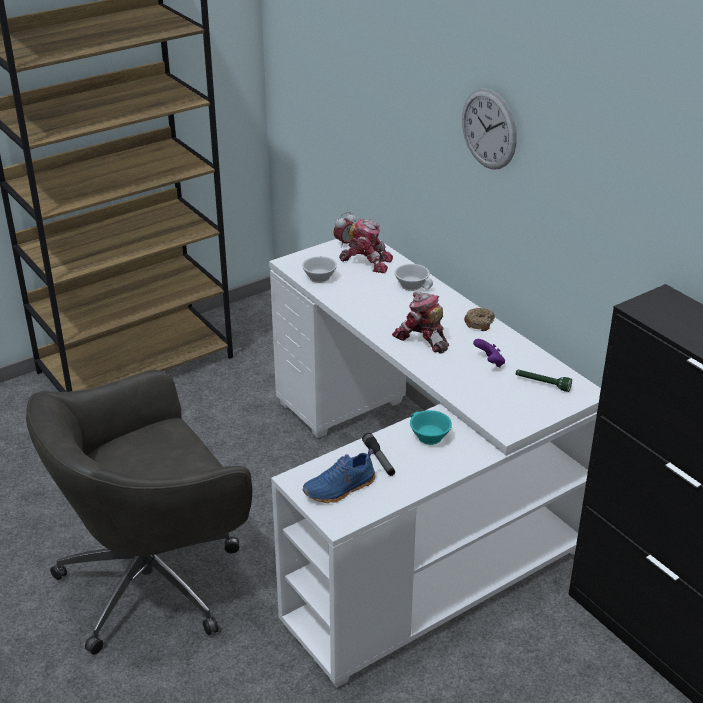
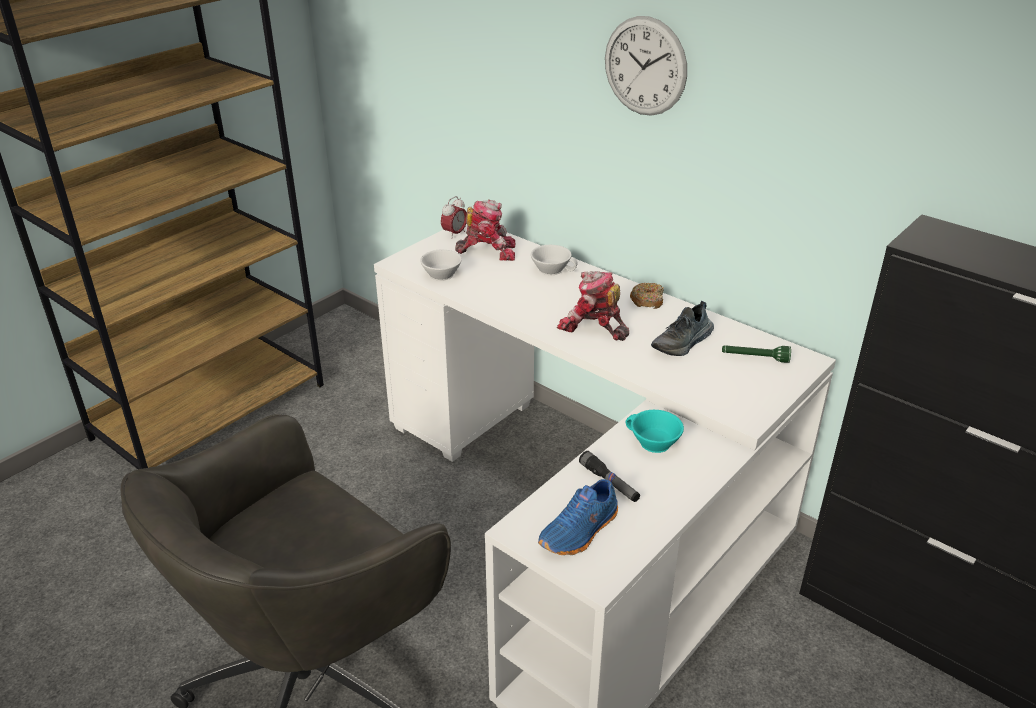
camera: 15 degrees left, 0 degrees up
purple game controller [473,339,505,367] -> shoe [651,301,714,356]

